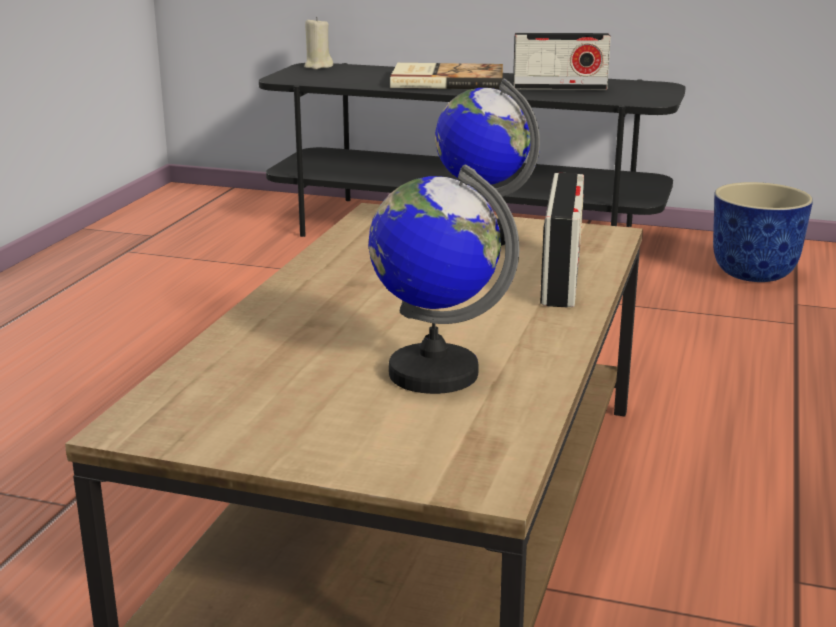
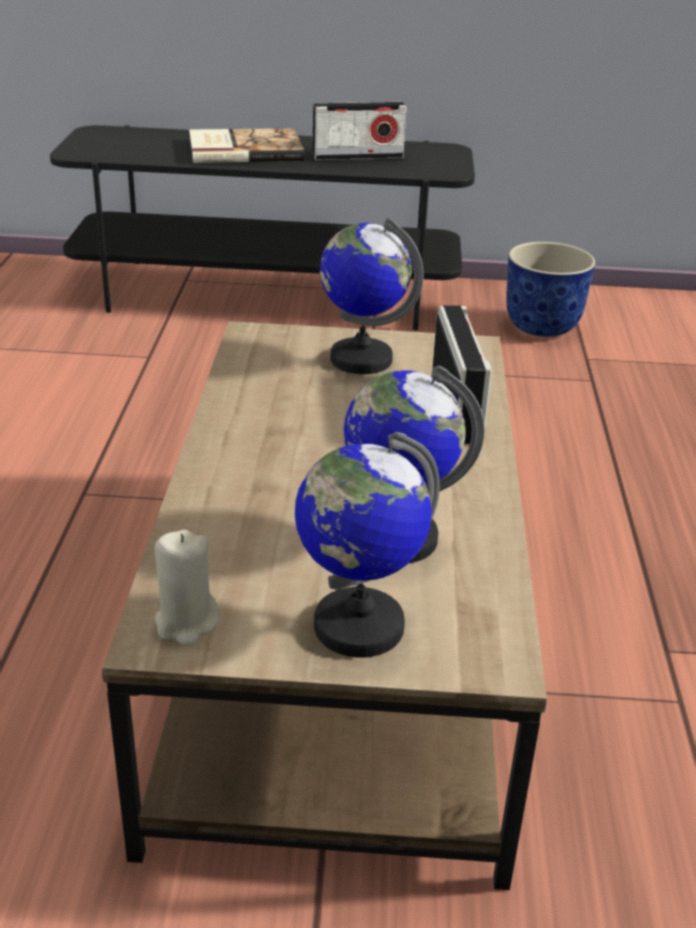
camera: 15 degrees left, 10 degrees up
beige candle [304,17,333,69] -> beige candle moved to [155,530,220,646]
none -> globe [295,432,440,658]

